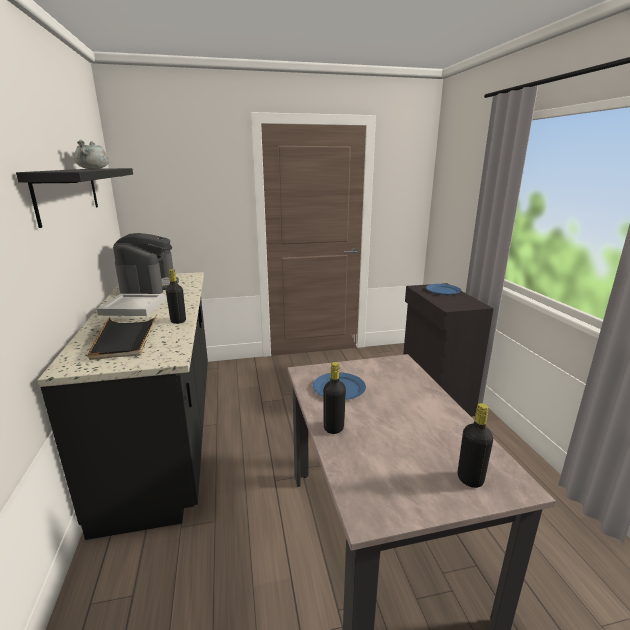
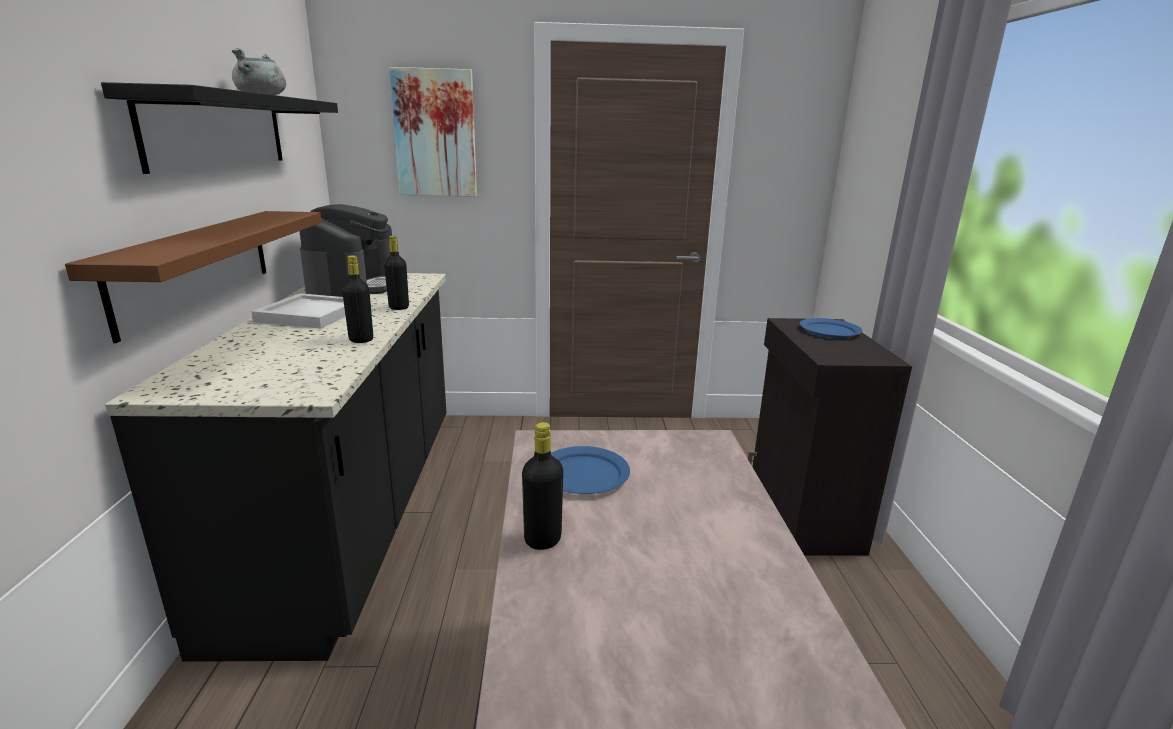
camera: 10 degrees right, 0 degrees up
black tray [88,314,157,360] -> none
black bottle [458,403,493,488] -> black bottle moved to [384,236,409,310]
none -> brown shelf [65,211,322,343]
none -> picture [389,67,477,197]

